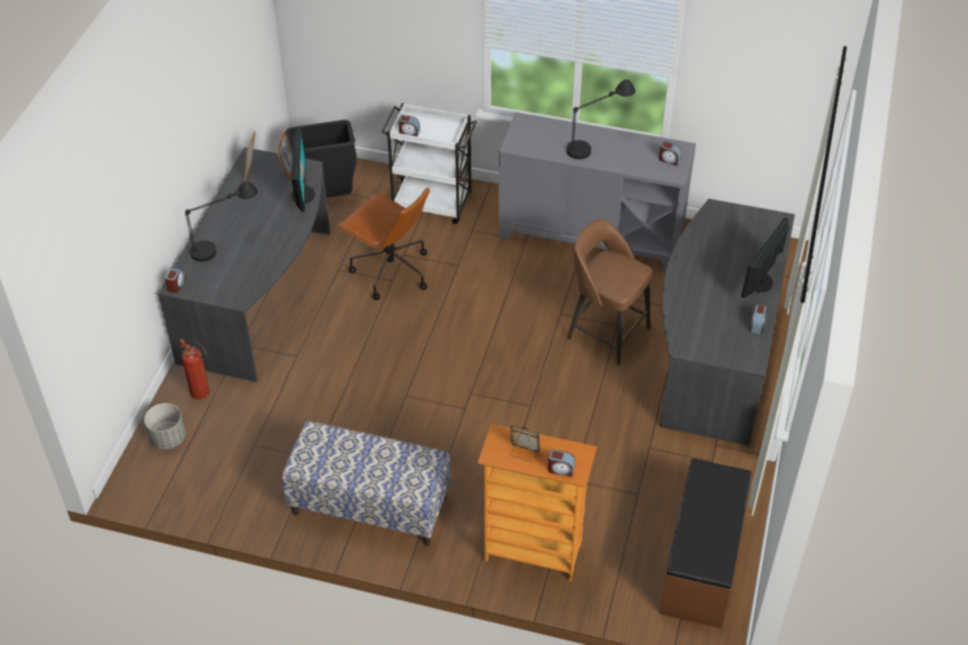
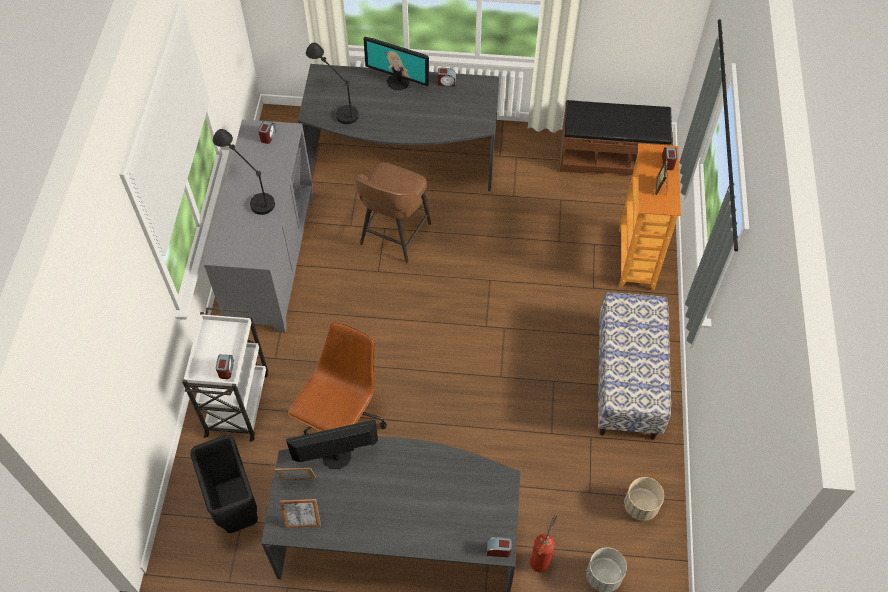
camera: 100 degrees left, 10 degrees up
black table lamp [185,181,258,262] -> black table lamp moved to [306,43,359,124]
none -> beige planter [624,477,664,521]

